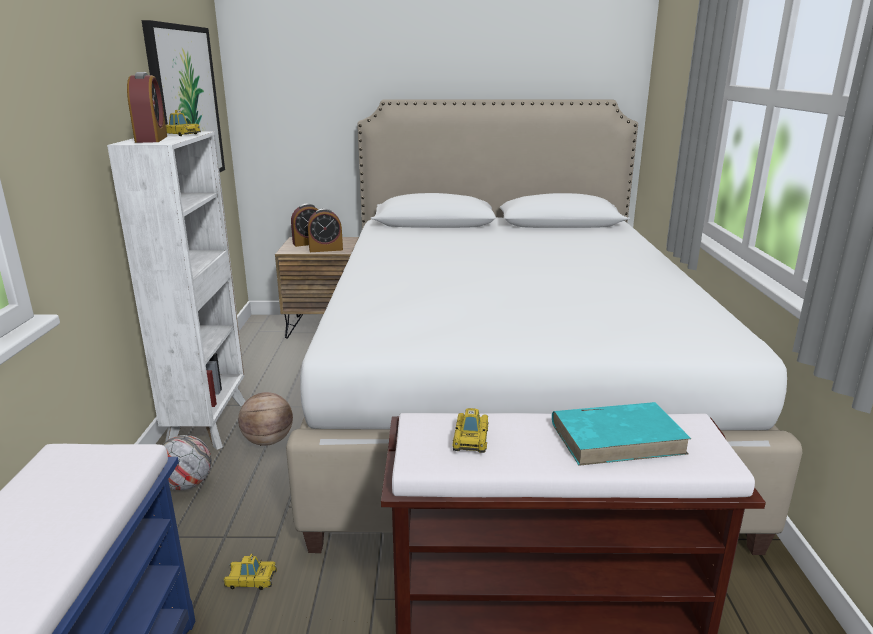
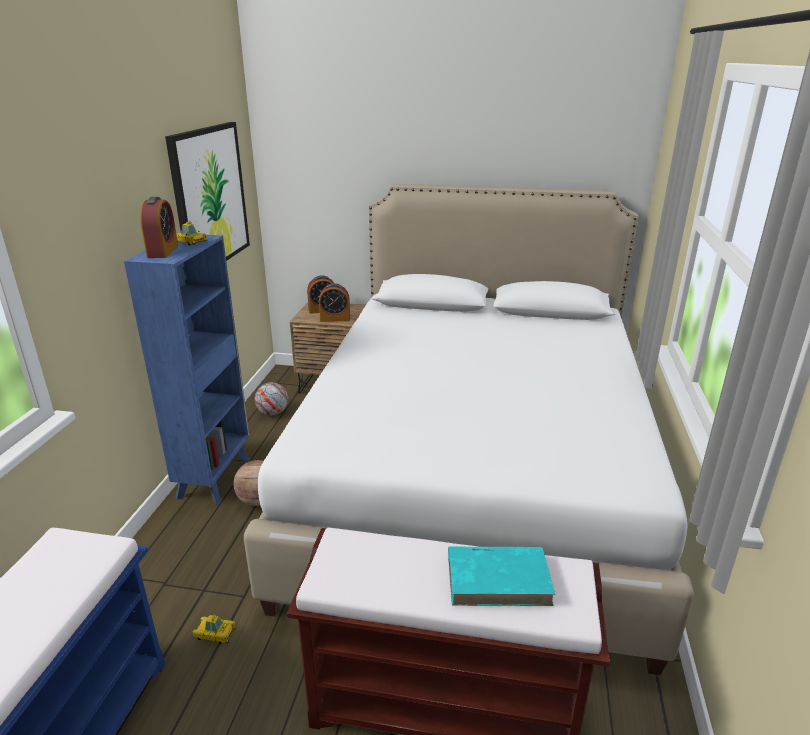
camera: 10 degrees right, 5 degrees up
white bookcase [107,131,246,450] -> blue bookcase [124,235,251,504]
football [162,435,212,490] -> football moved to [255,382,288,415]
toy car [453,408,489,453] -> none

